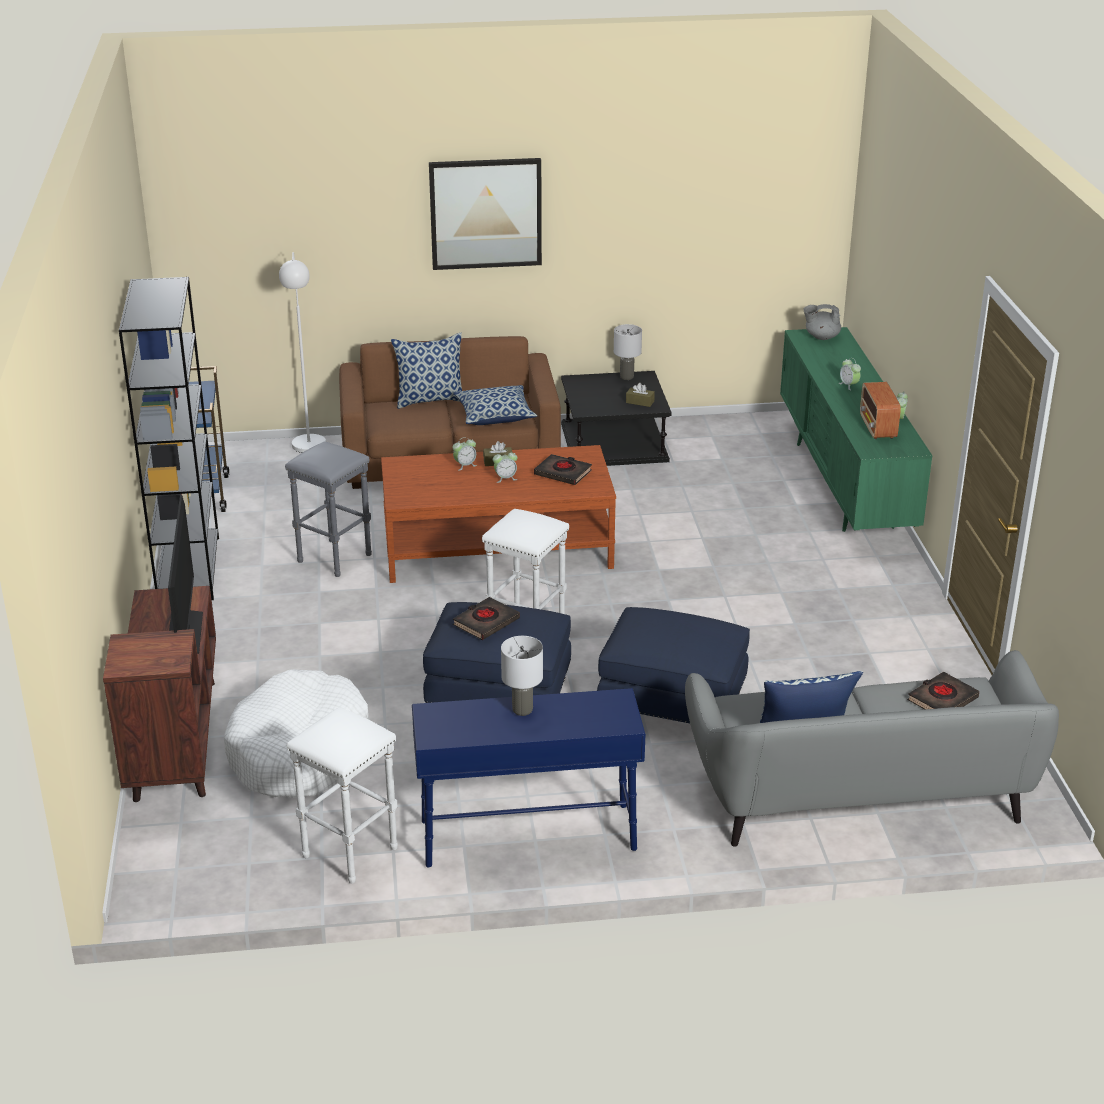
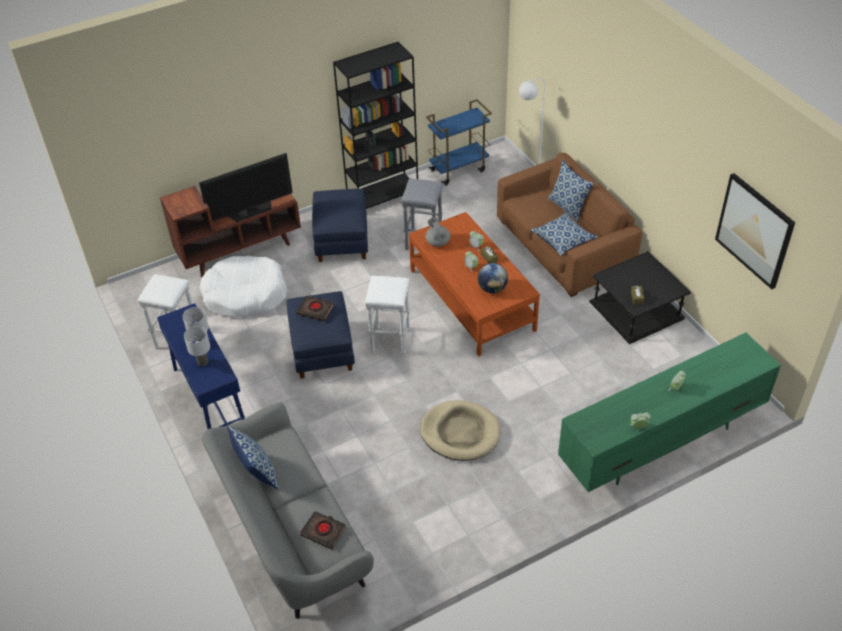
camera: 70 degrees right, 15 degrees up
picture [429,158,542,270] -> picture moved to [715,173,795,289]
black book [534,454,592,485] -> globe [478,263,508,293]
blue ottoman [597,607,750,723] -> blue ottoman moved to [312,189,368,262]
white table lamp [614,324,642,380] -> white table lamp moved to [184,326,210,366]
grey teapot [803,304,841,340] -> grey teapot moved to [425,217,450,247]
radio [860,382,901,439] -> none
none -> beige dog bed [420,400,500,461]

